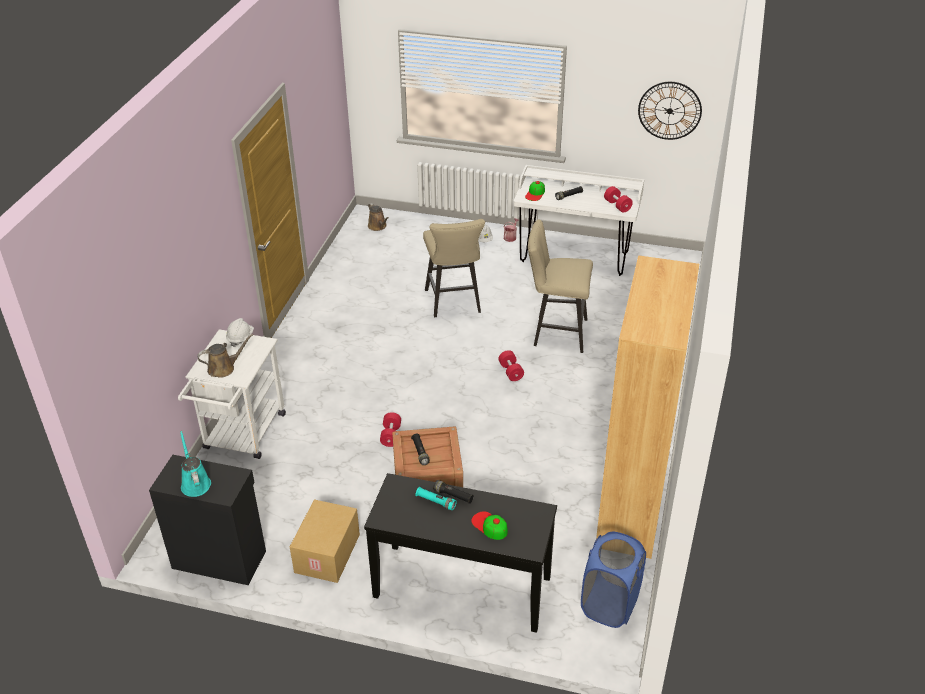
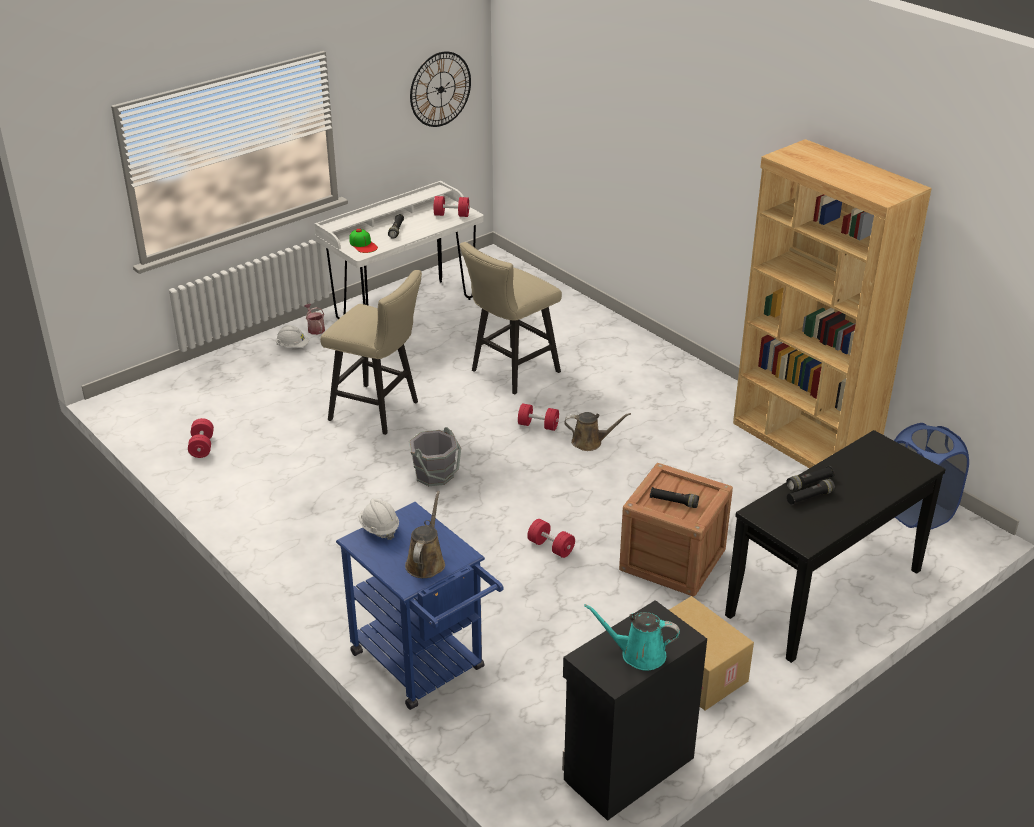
camera: 55 degrees left, 5 degrees down
white cart [178,329,286,459] -> blue cart [336,502,504,710]
brown watering can [368,203,389,231] -> brown watering can moved to [564,412,631,451]
turquoise flashlight [415,487,457,510] -> black flashlight [787,479,835,505]
cap [471,512,508,540] -> none
none -> red dumbbell [188,418,214,458]
none -> grey bucket [409,427,461,486]

